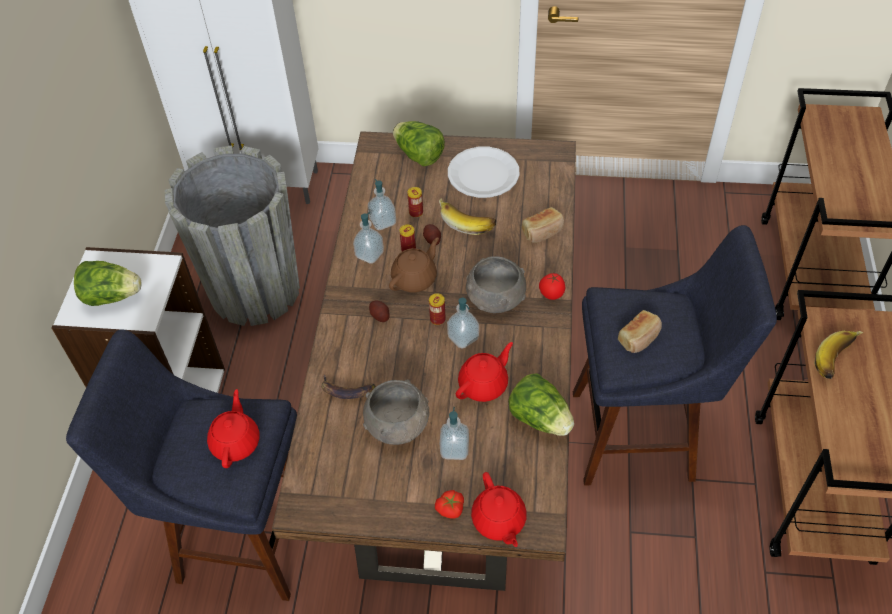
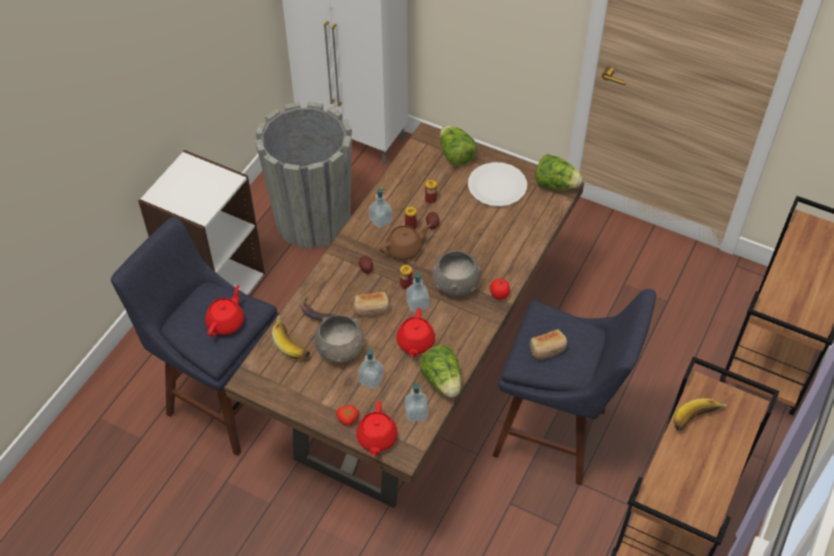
camera: 20 degrees right, 0 degrees up
lettuce [74,261,141,306] -> lettuce moved to [536,154,583,190]
soap dispenser [368,179,396,230] -> soap dispenser moved to [405,380,428,422]
banana [439,198,496,235] -> banana moved to [272,316,310,359]
red teapot [456,342,513,402] -> red teapot turned 120 degrees clockwise [397,308,435,357]
bread [522,207,564,243] -> bread moved to [354,292,389,317]

